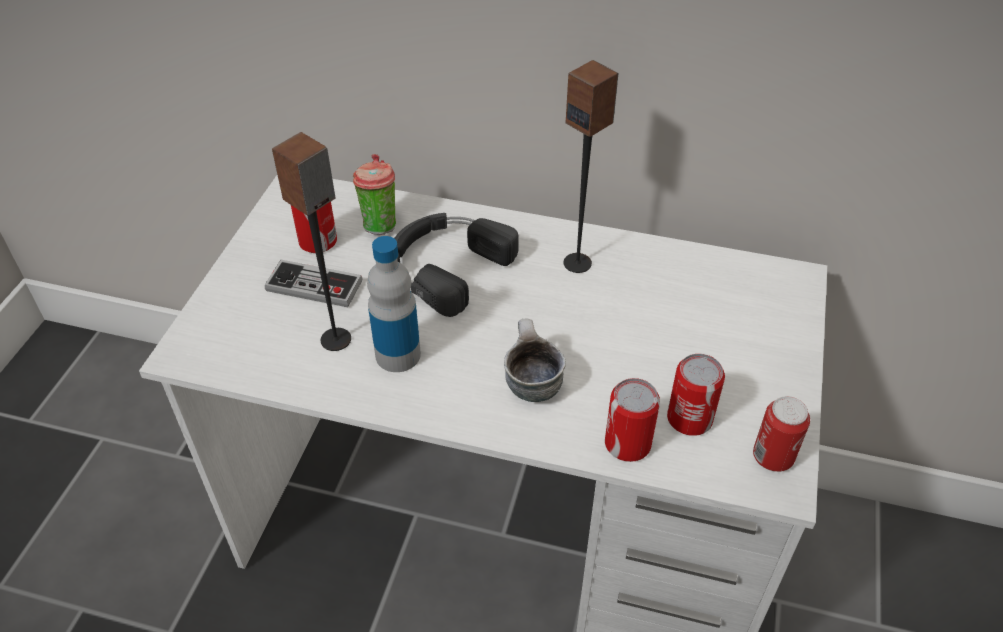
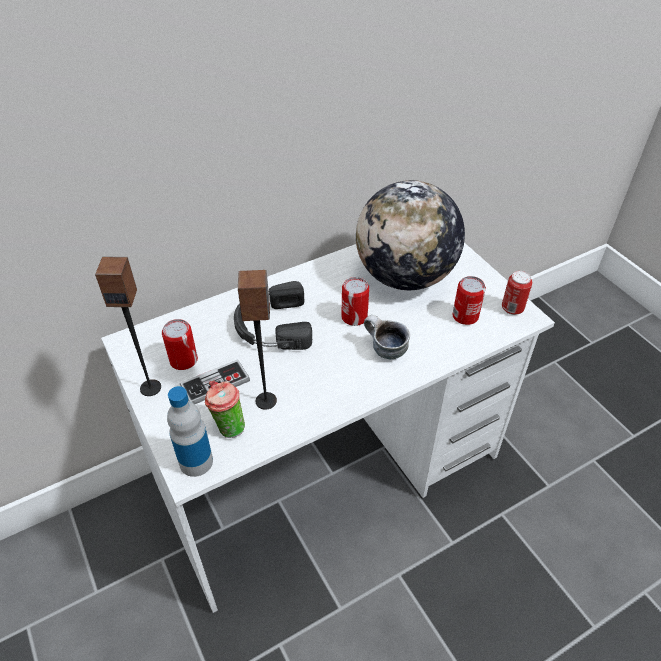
camera: 45 degrees left, 0 degrees up
cup [353,154,396,235] -> cup moved to [205,381,245,438]
bottle [367,236,421,372] -> bottle moved to [167,386,213,477]
speaker [564,60,618,273] -> speaker moved to [95,257,161,396]
can [605,378,660,462] -> can moved to [341,277,369,326]
none -> globe [356,180,465,290]

